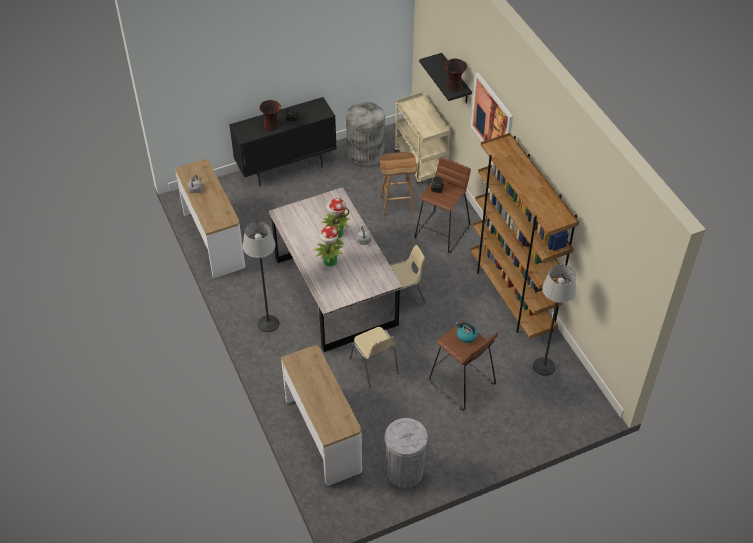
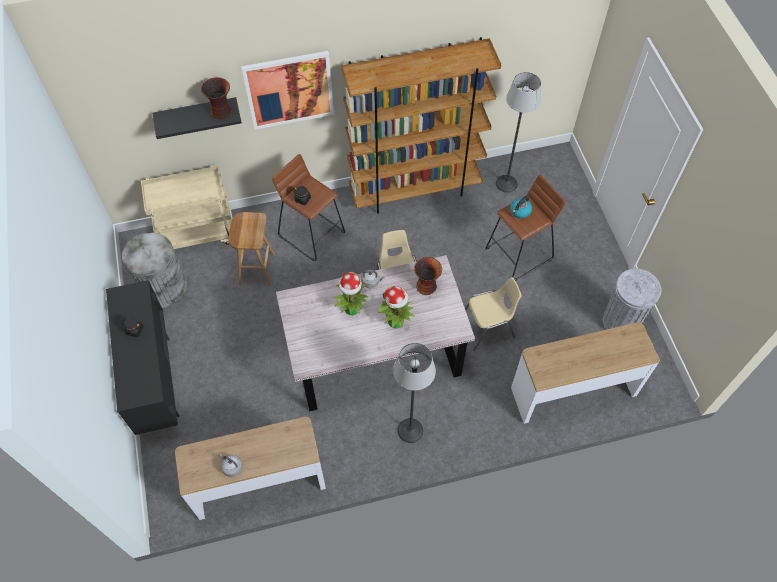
camera: 80 degrees left, 10 degrees up
vase [259,100,281,131] -> vase moved to [414,257,442,295]

